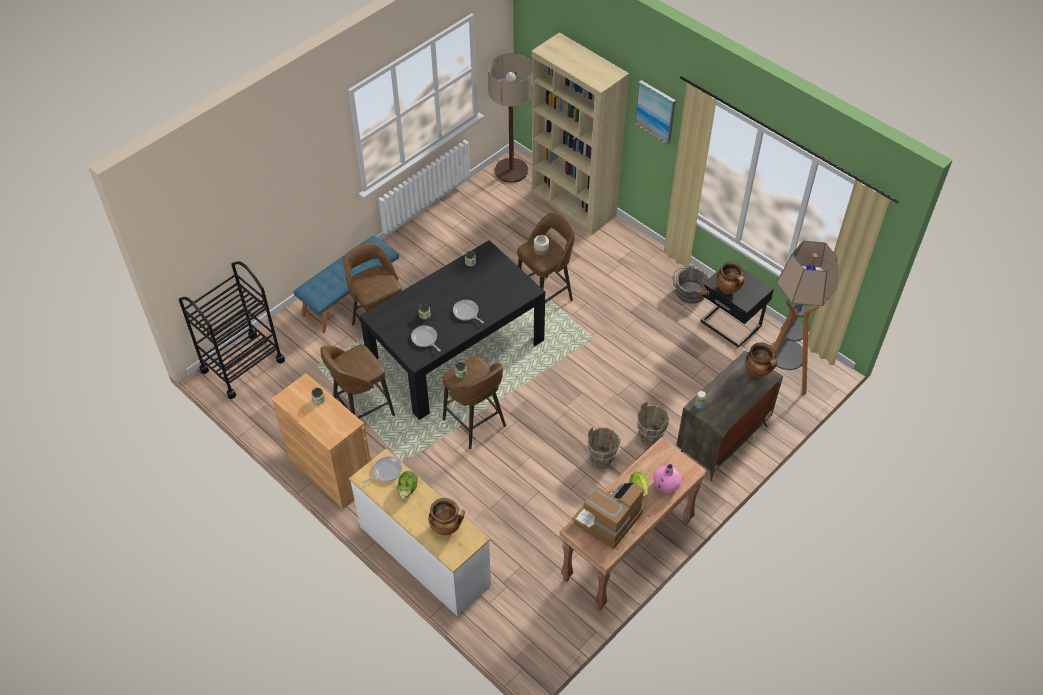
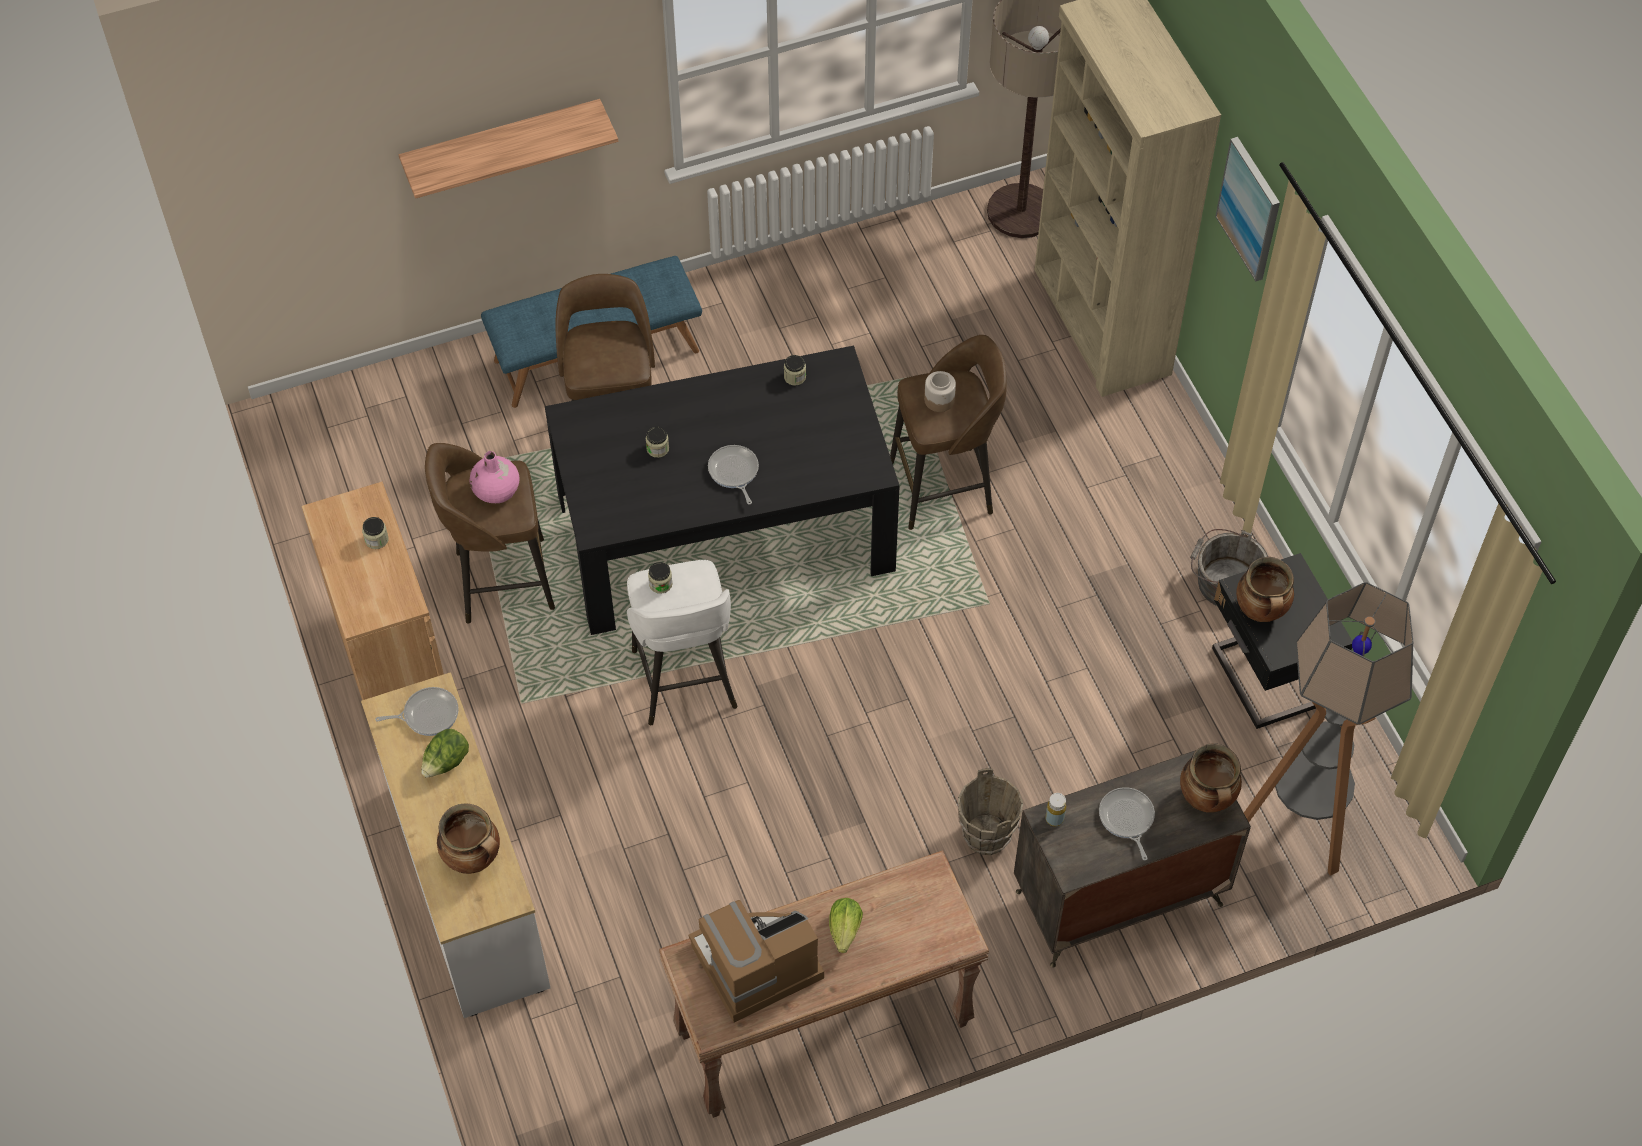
camera: 25 degrees right, 5 degrees up
black cart [179,261,285,399] -> none
frying pan [411,326,441,352] -> frying pan moved to [1099,787,1155,860]
brown stool [443,356,506,449] -> white stool [627,560,737,725]
brown bucket [587,427,621,469] -> none
pink vase [653,464,682,493] -> pink vase moved to [469,451,520,503]
none -> shelf [399,99,618,199]

